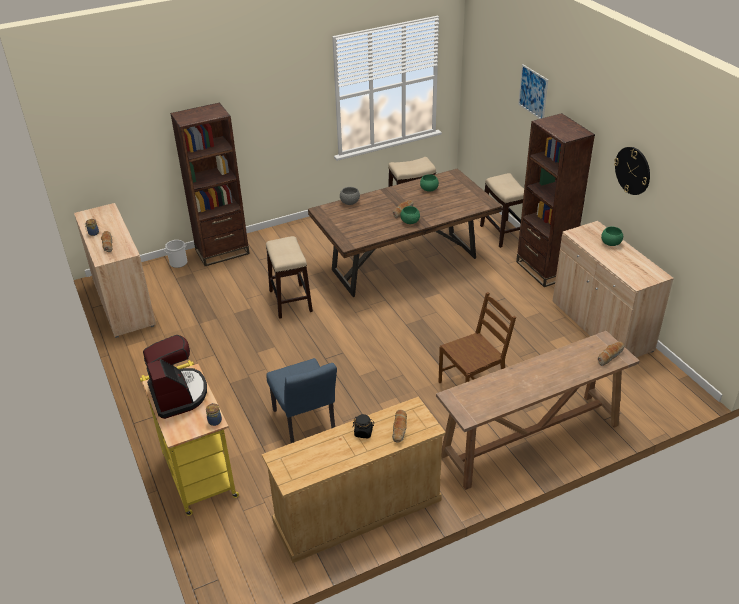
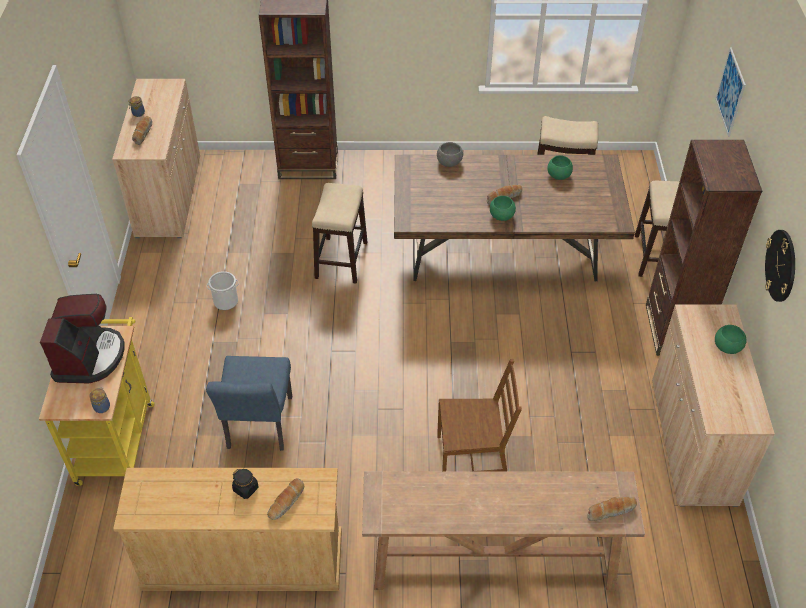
camera: 25 degrees right, 10 degrees up
bucket [165,240,187,268] -> bucket moved to [207,271,239,310]

